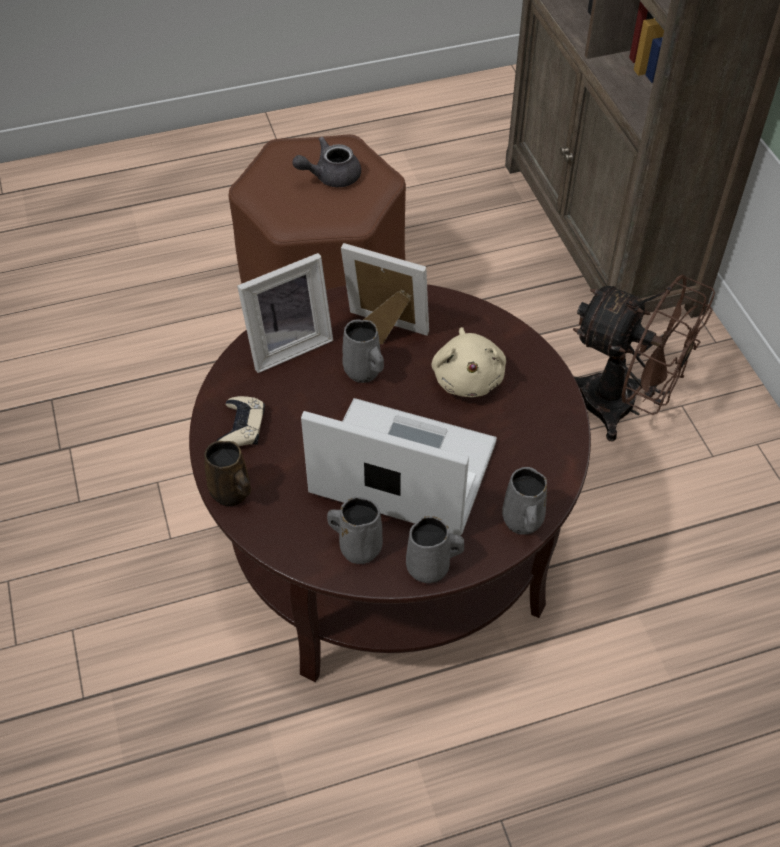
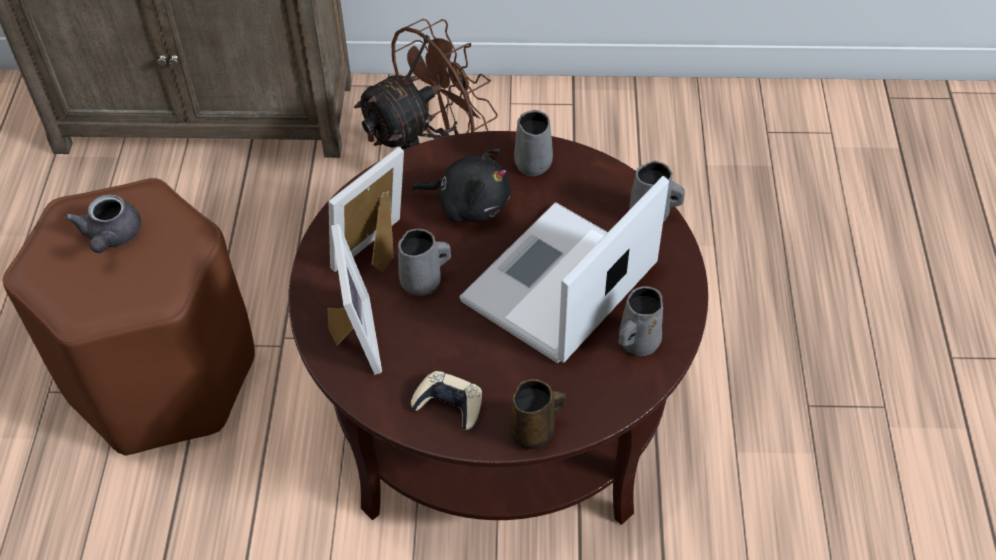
camera: 70 degrees left, 0 degrees up
grey mug [406,516,464,583] -> grey mug moved to [514,110,553,177]
beige plush toy [431,327,506,397] -> black plush toy [411,149,511,223]

